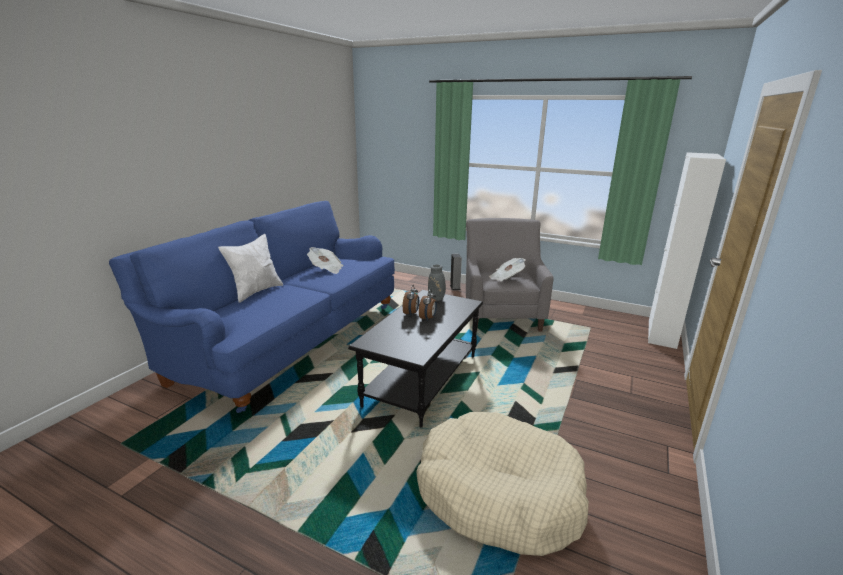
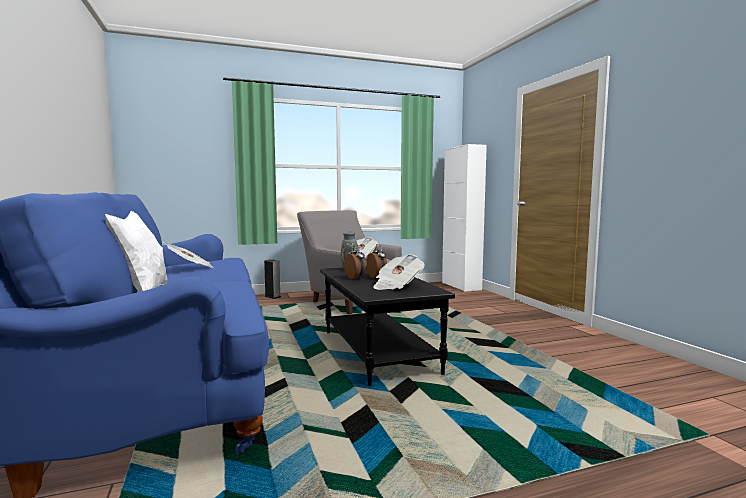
camera: 45 degrees left, 15 degrees down
beige dog bed [416,412,589,556] -> none
none -> newspaper [373,254,425,290]

